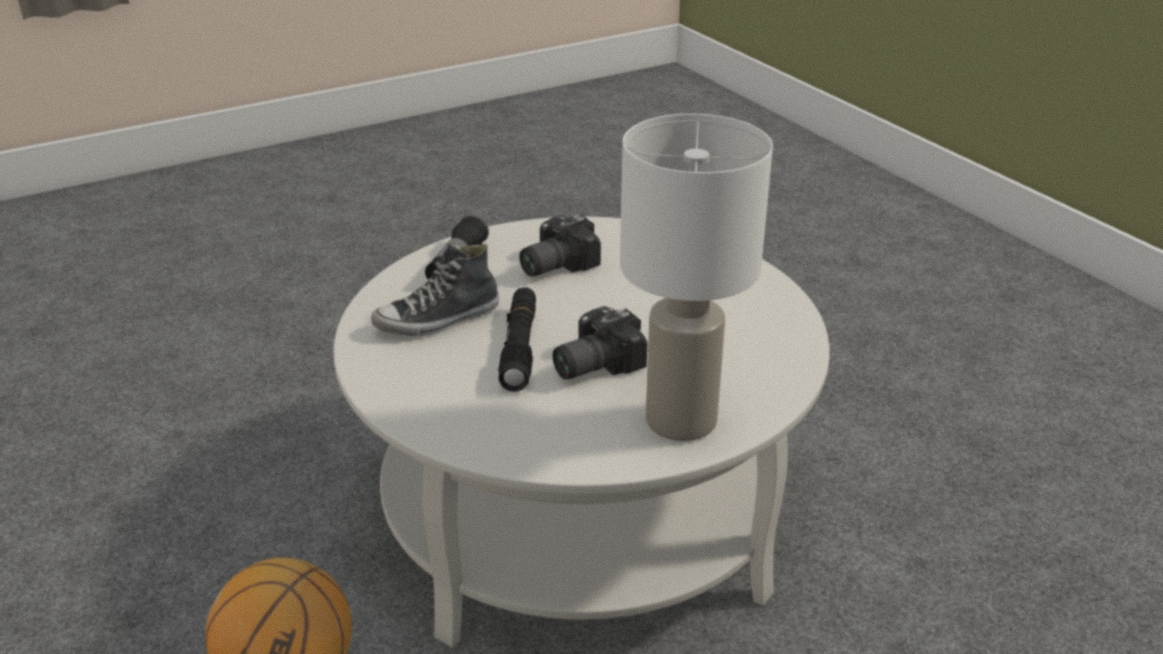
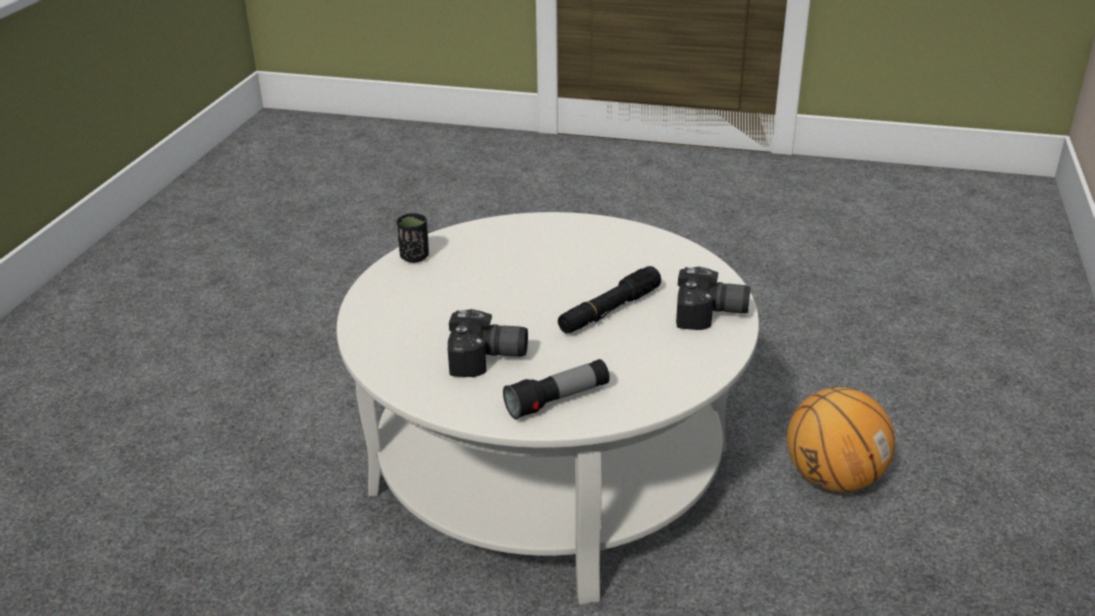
camera: 135 degrees left, 0 degrees up
shoe [371,241,499,336] -> none
camera [553,306,647,379] -> camera moved to [676,267,751,330]
white table lamp [620,114,773,441] -> none
none -> black cup [397,213,429,263]

